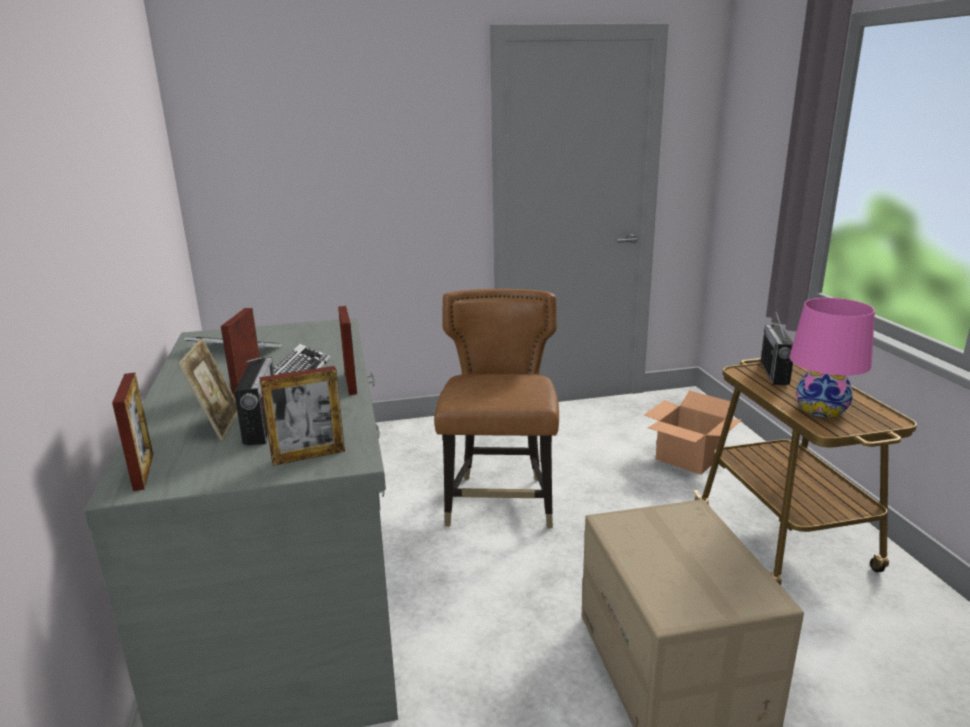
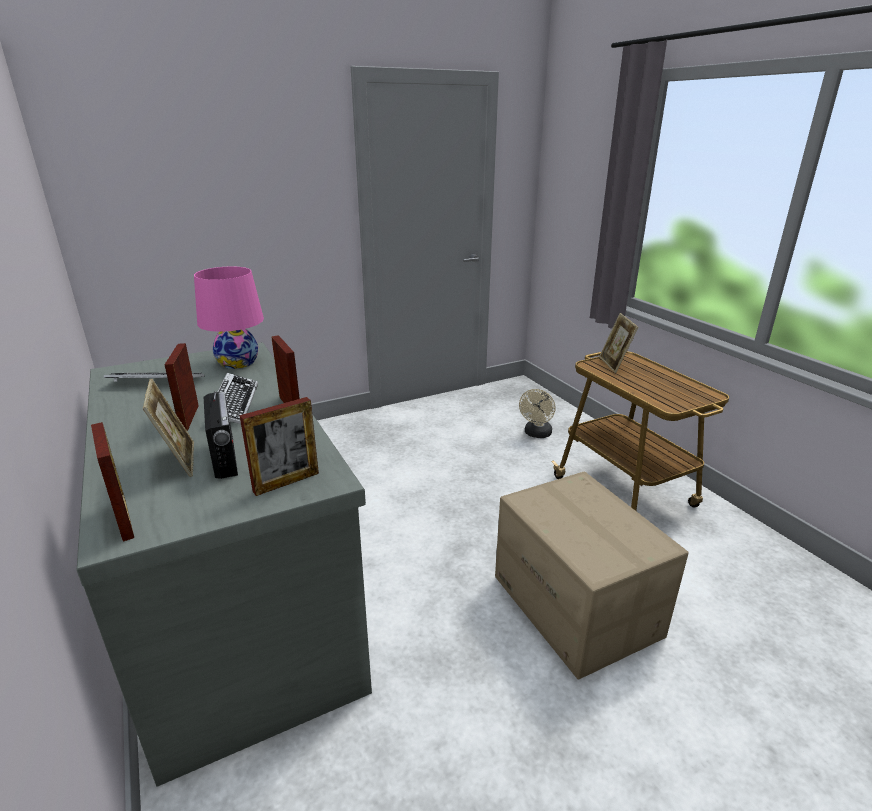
camera: 15 degrees left, 5 degrees up
brown chair [434,289,559,528] -> none
cardboard box [644,390,742,475] -> beige fan [519,389,556,438]
radio [760,309,793,385] -> picture frame [599,313,639,373]
pink table lamp [789,298,875,417] -> pink table lamp moved to [194,267,264,369]

